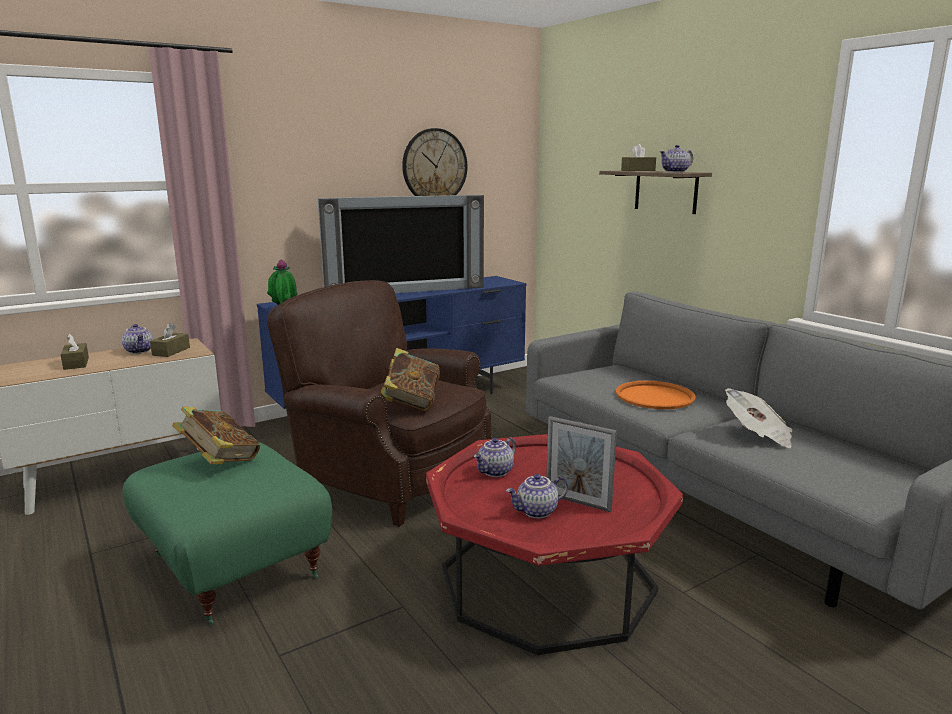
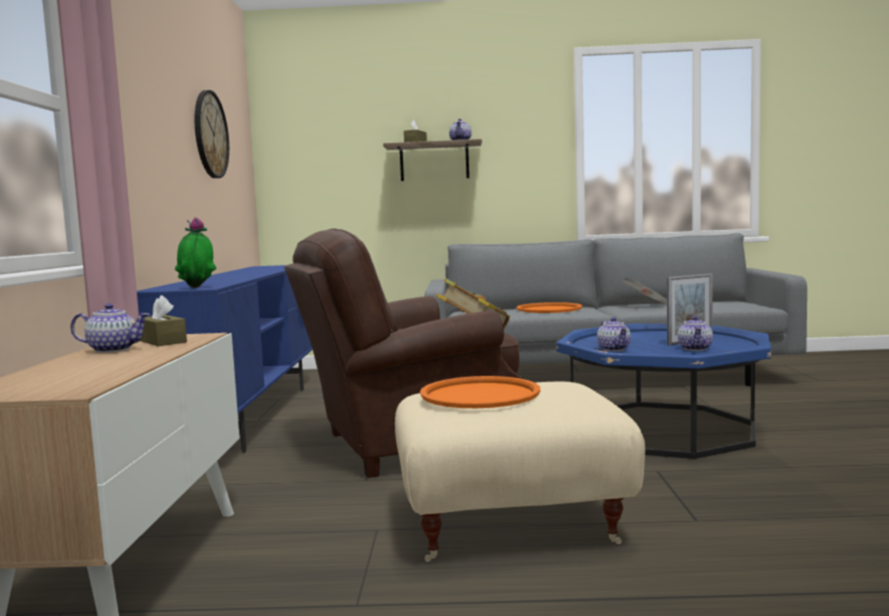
camera: 55 degrees left, 10 degrees down
brown tissue box [60,333,89,370] -> none
green ottoman [123,442,332,626] -> beige ottoman [395,382,645,562]
book [172,407,260,465] -> orange tray [420,376,540,408]
television [318,195,484,293] -> none
red coffee table [426,434,683,655] -> blue coffee table [556,323,771,459]

